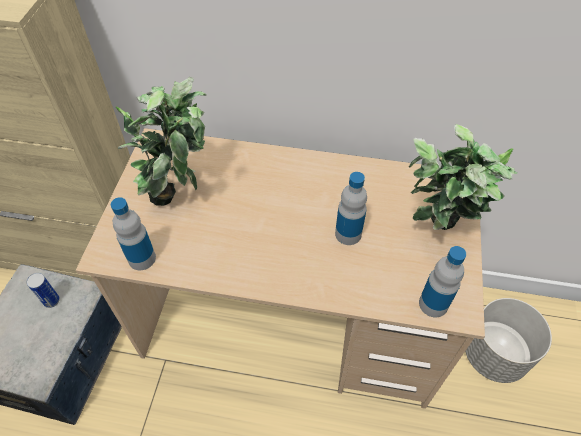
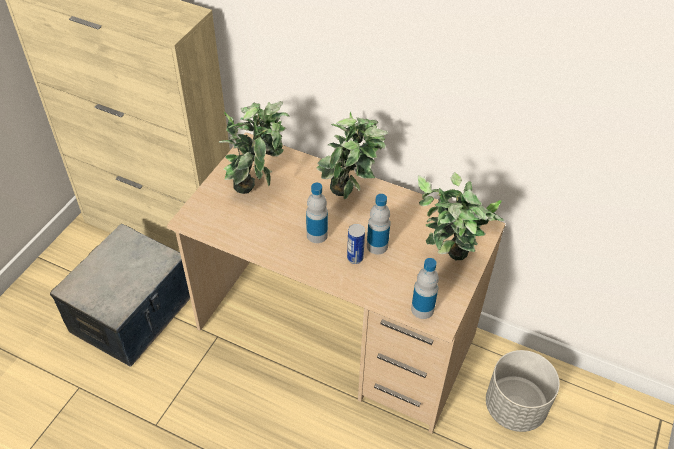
camera: 15 degrees right, 5 degrees down
can [27,273,60,308] -> can moved to [347,224,365,264]
bottle [111,197,156,271] -> bottle moved to [306,183,328,243]
none -> potted plant [316,112,388,199]

